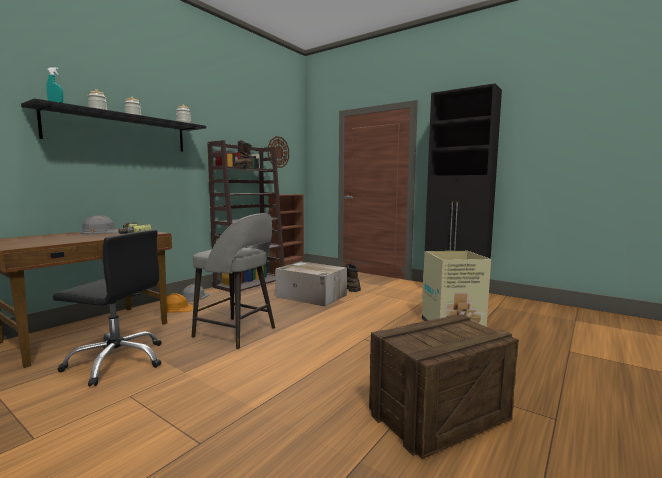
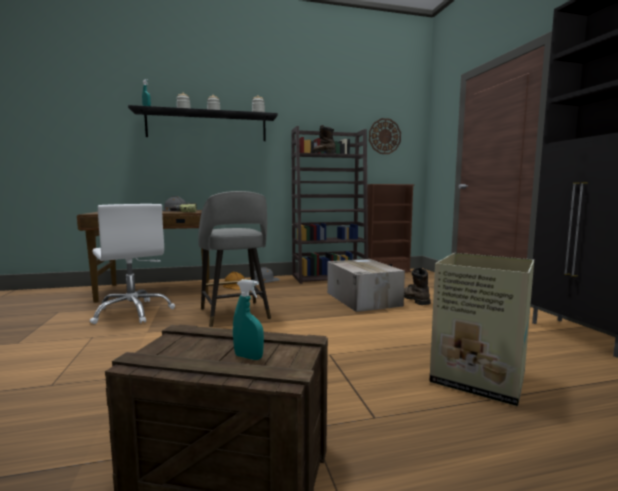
camera: 40 degrees right, 0 degrees up
black office chair [53,230,161,386] -> white office chair [90,204,175,324]
none -> turquoise spray bottle [233,279,264,360]

